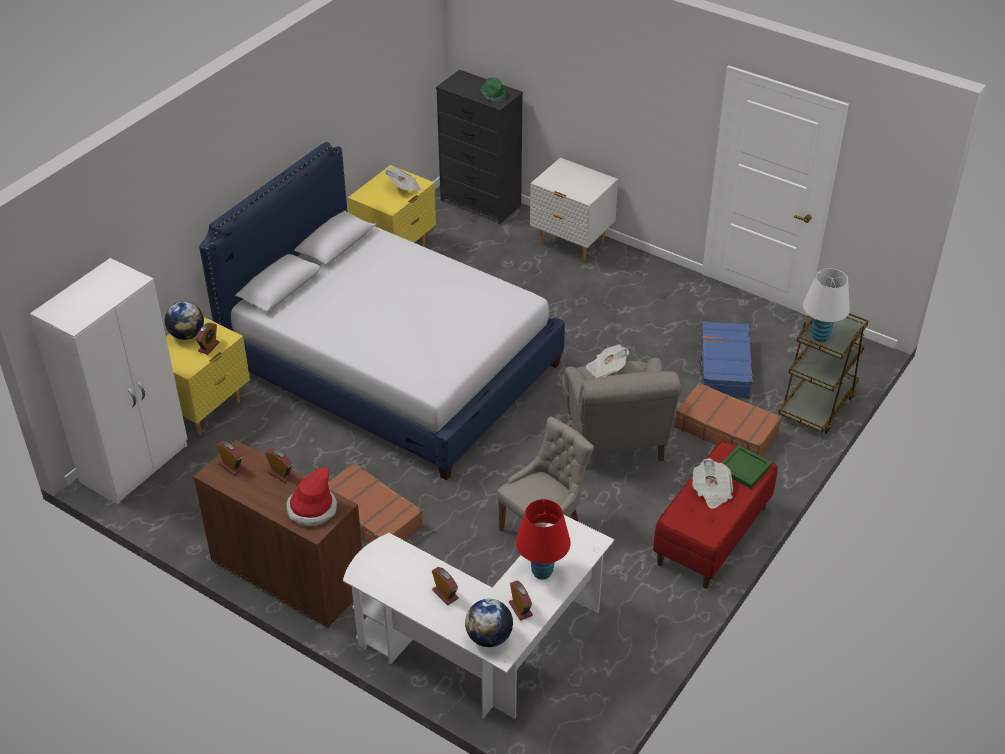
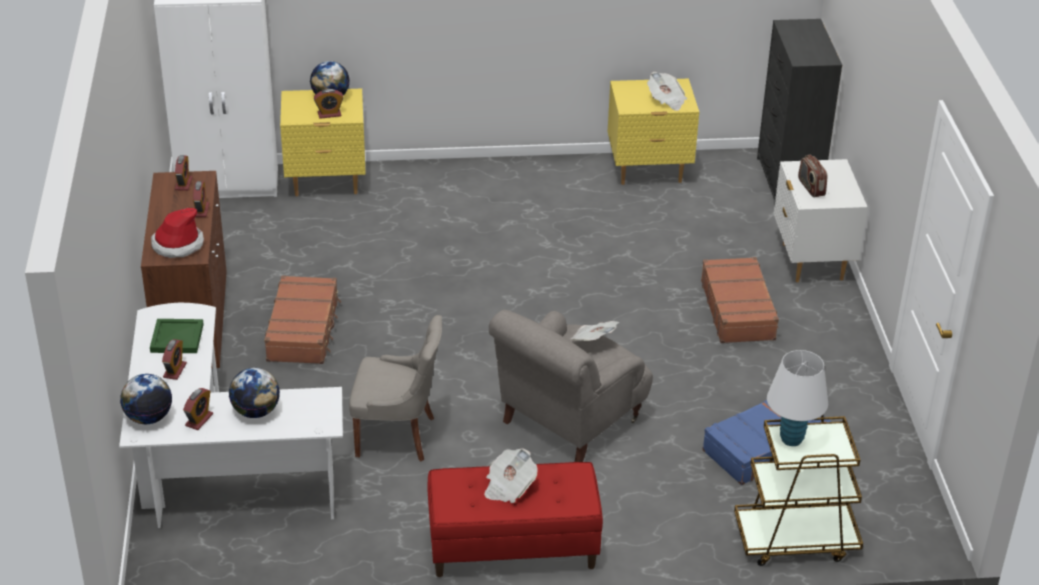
camera: 50 degrees right, 5 degrees down
bed [199,142,565,480] -> none
green hat [481,77,506,101] -> none
red table lamp [516,499,571,580] -> globe [229,368,280,418]
brown suitcase [674,382,782,457] -> brown suitcase moved to [701,257,779,343]
green tray [721,445,772,489] -> green tray moved to [150,319,204,353]
none -> radio [798,155,827,197]

